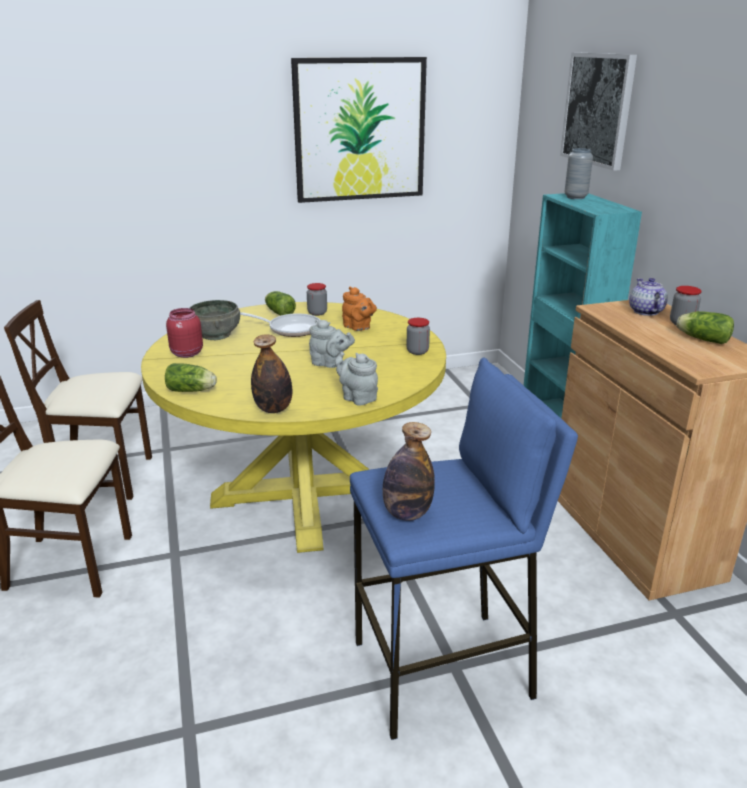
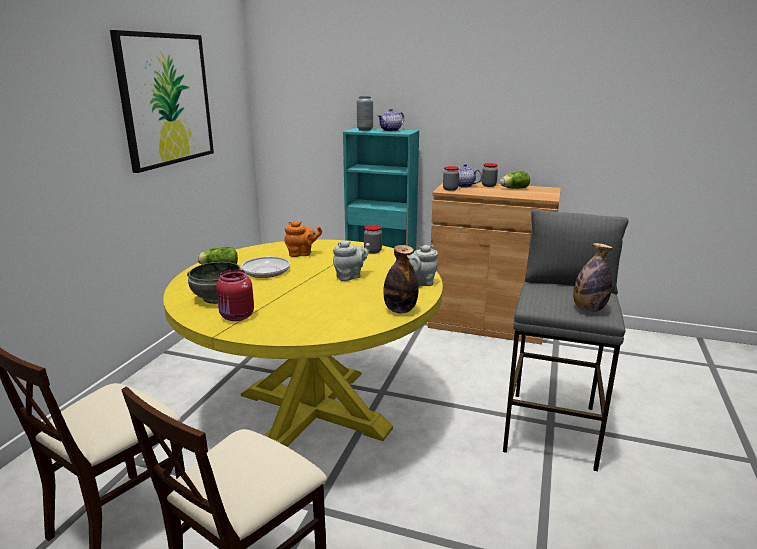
camera: 55 degrees left, 5 degrees down
lettuce [165,363,217,392] -> none
jar [307,283,327,316] -> jar moved to [443,166,459,191]
blue stool [350,357,578,740] -> grey stool [503,209,629,471]
picture [560,52,637,171] -> none
none -> teapot [377,109,404,131]

